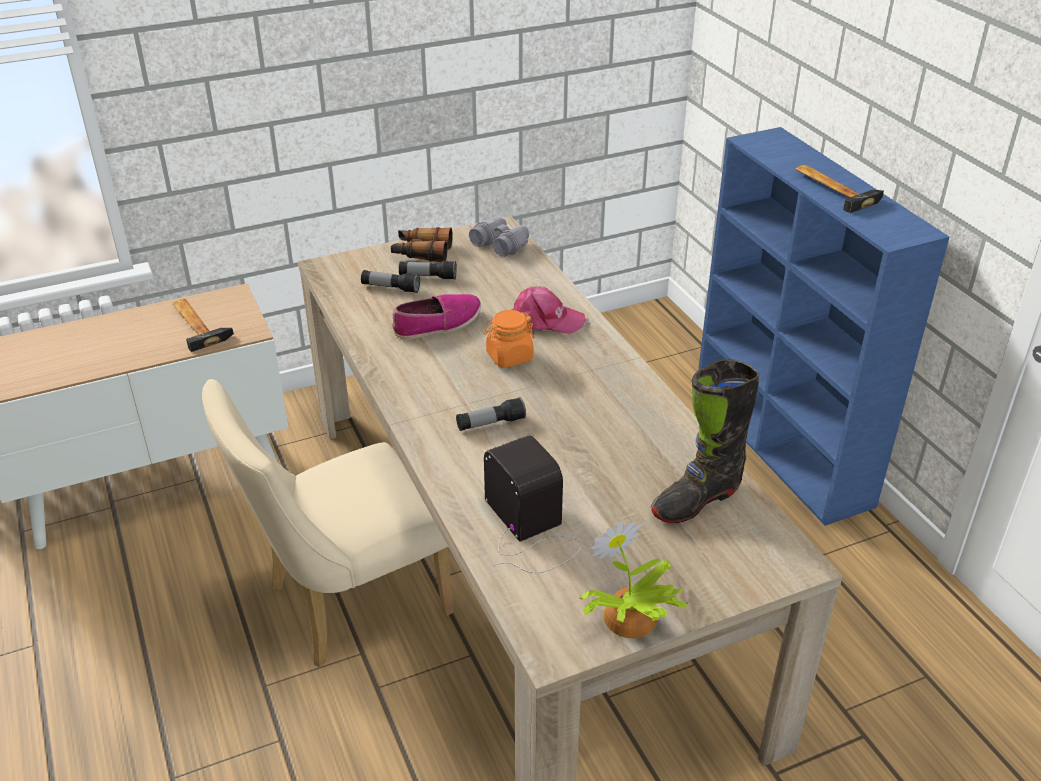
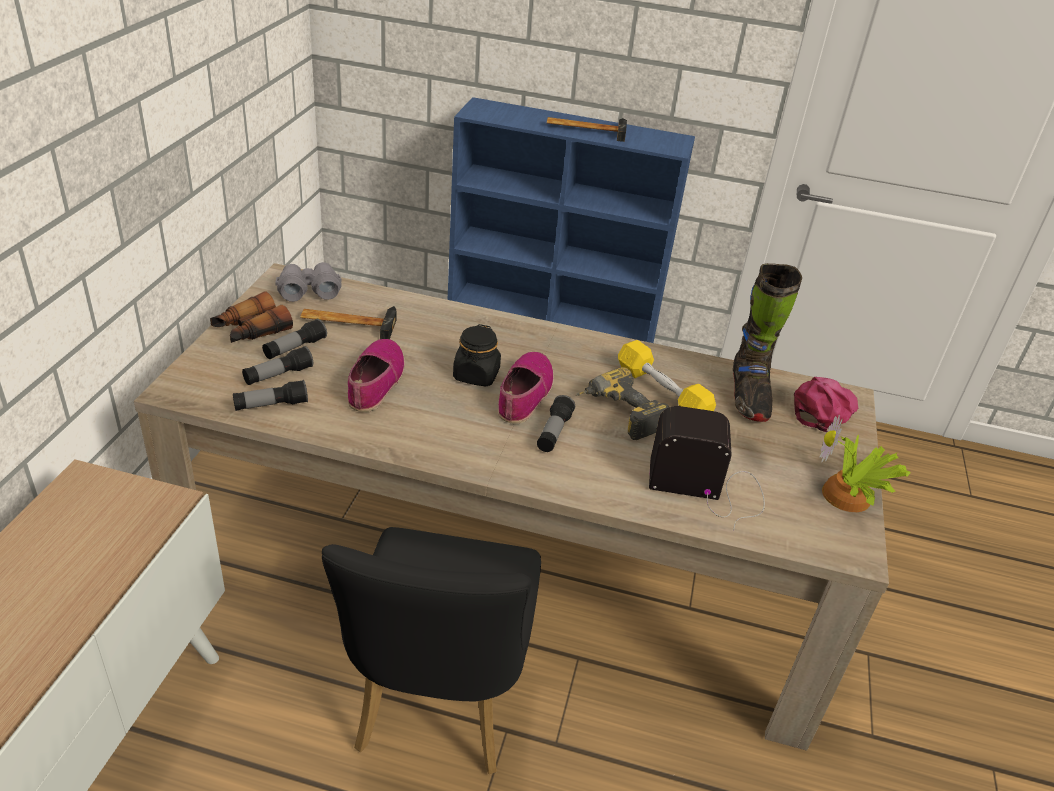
camera: 55 degrees left, 0 degrees up
hammer [172,299,233,352] -> hammer moved to [300,306,397,339]
beige chair [202,379,454,667] -> black chair [322,527,541,774]
orange jar [484,310,534,368] -> black jar [453,324,501,386]
pink cap [513,287,585,334] -> pink cap moved to [794,377,858,432]
none -> flashlight [233,380,308,411]
none -> shoe [498,352,554,424]
none -> power drill [576,367,669,440]
none -> yellow dumbbell [618,340,716,411]

